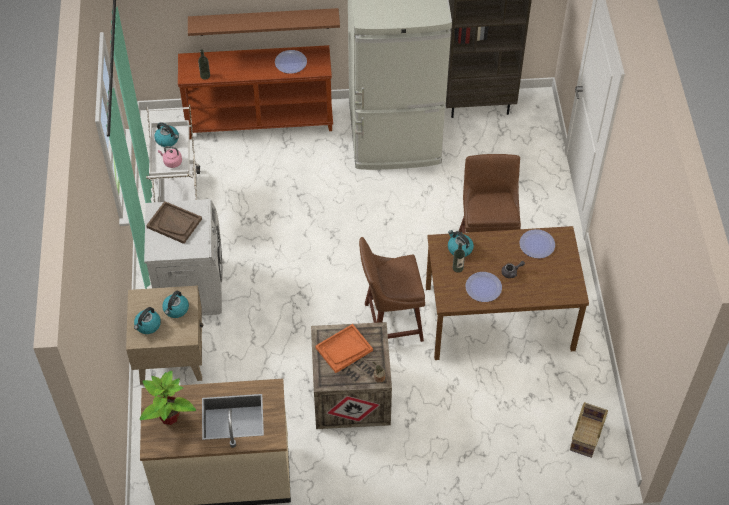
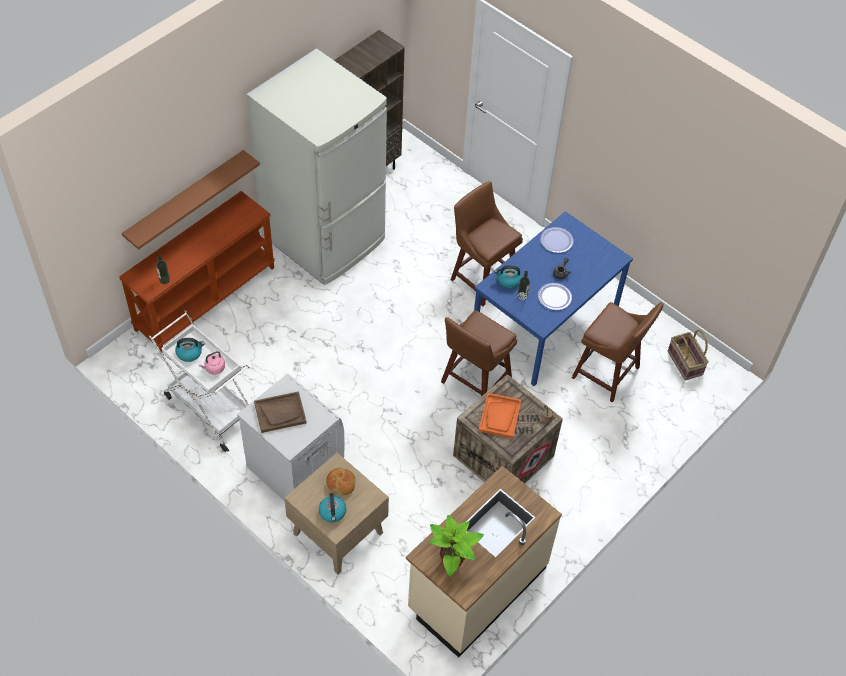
camera: 45 degrees left, 0 degrees up
kettle [162,291,189,318] -> bread [326,468,356,495]
plate [275,50,307,74] -> none
brown dining table [426,226,589,360] -> blue dining table [474,211,633,386]
none -> brown chair [572,302,663,402]

